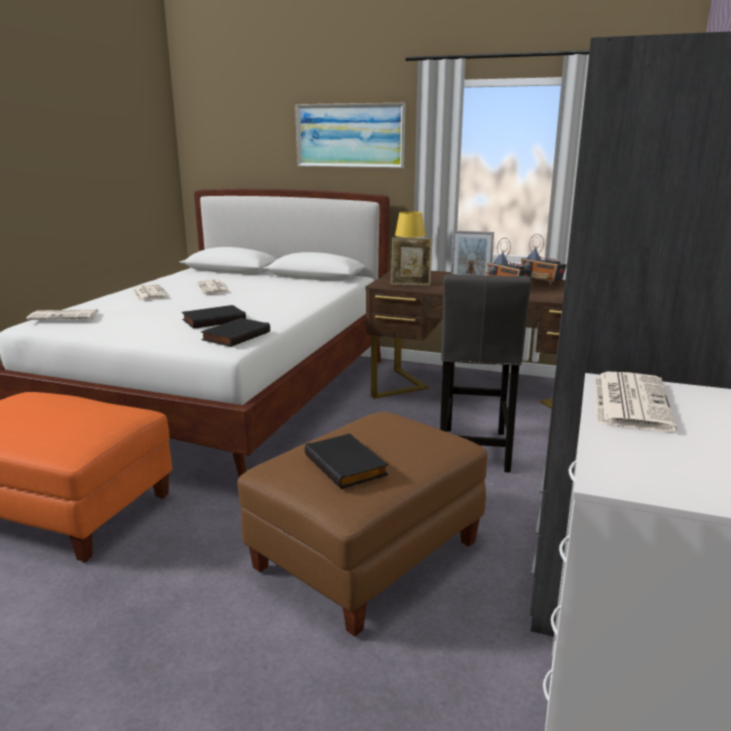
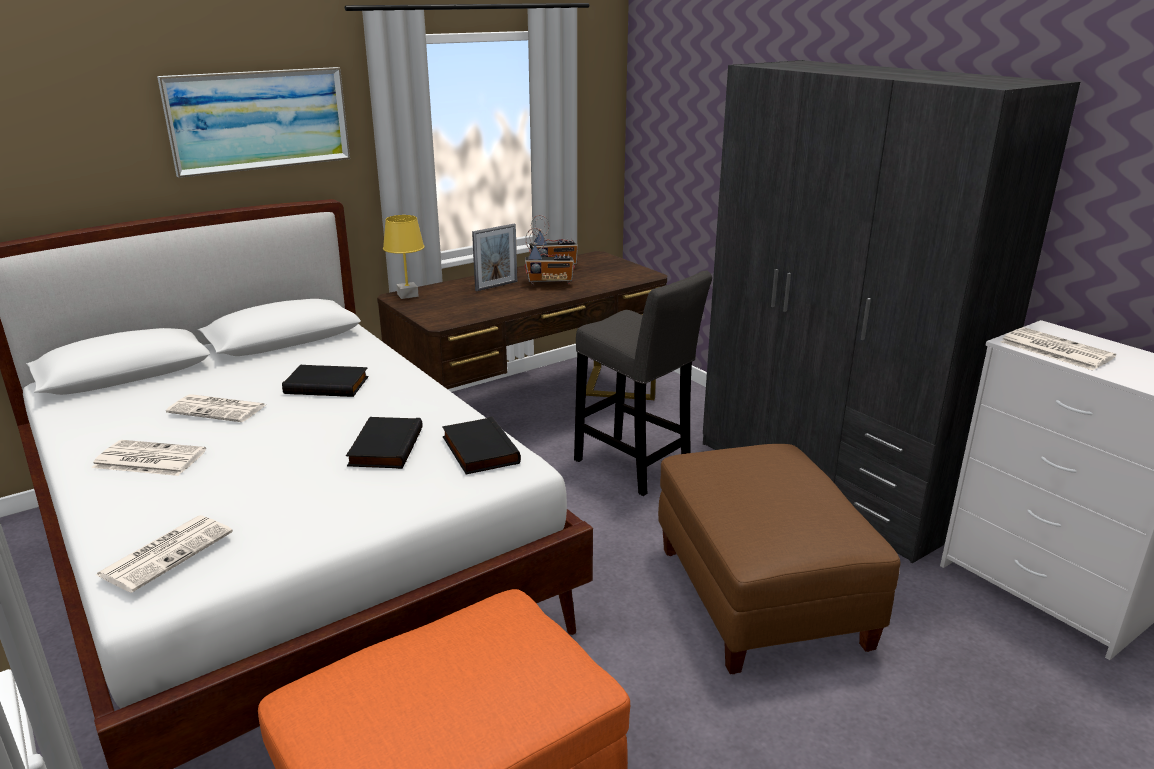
camera: 55 degrees left, 5 degrees up
black book [305,434,388,489] -> black book moved to [282,365,369,397]
picture frame [391,237,432,285] -> none

